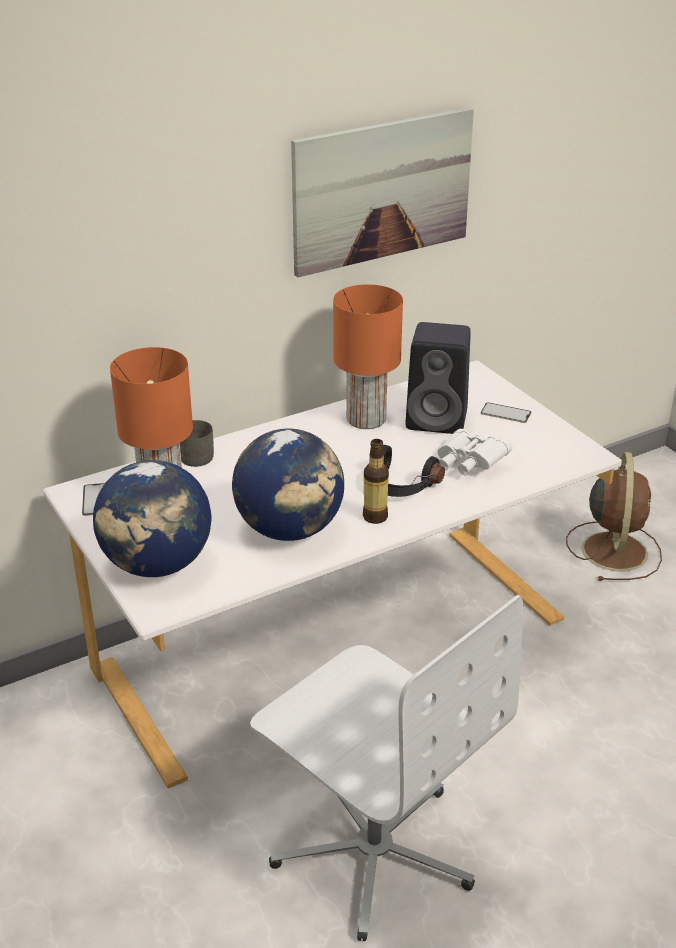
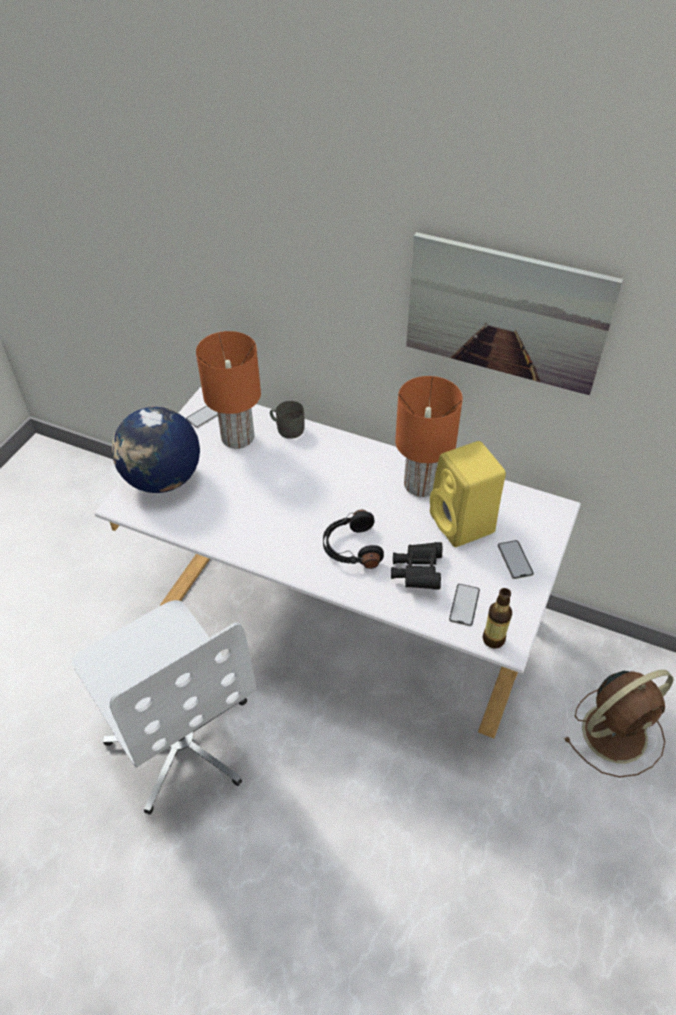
camera: 55 degrees right, 15 degrees up
globe [232,429,344,541] -> none
white office chair [250,595,523,941] -> white office chair turned 45 degrees counterclockwise [72,600,256,814]
bottle [363,439,389,524] -> bottle moved to [482,588,512,649]
black speaker [406,322,471,434] -> yellow speaker [430,441,506,547]
white binoculars [437,429,512,476] -> black binoculars [391,542,442,590]
none -> phone [449,584,480,626]

